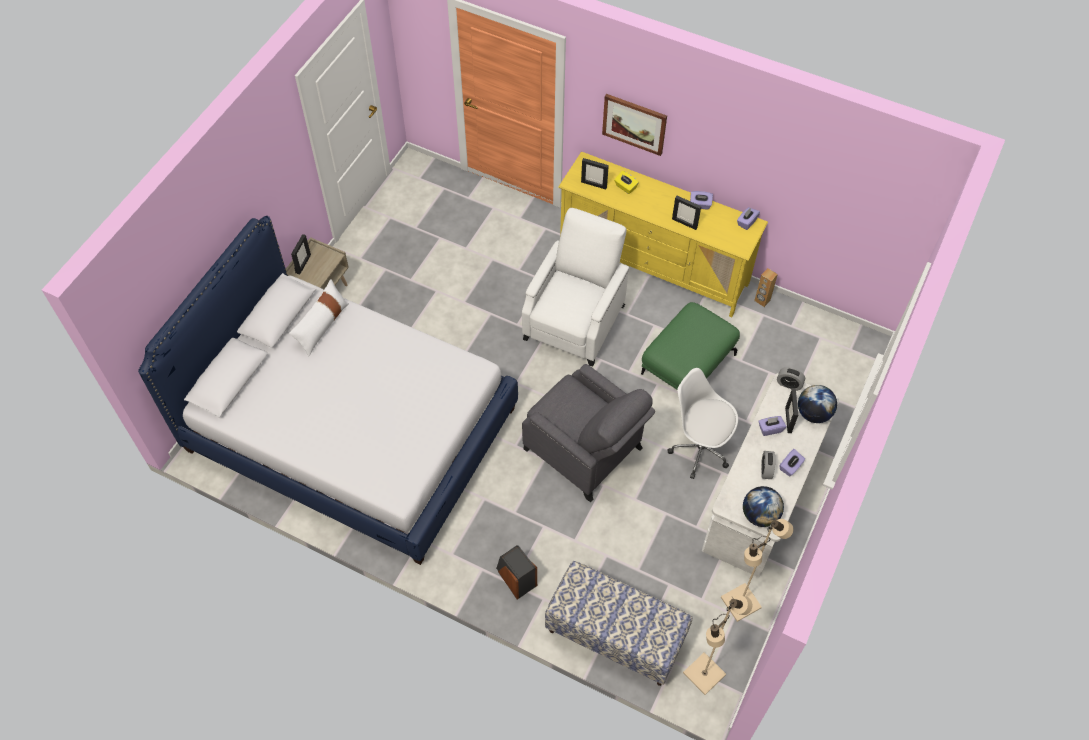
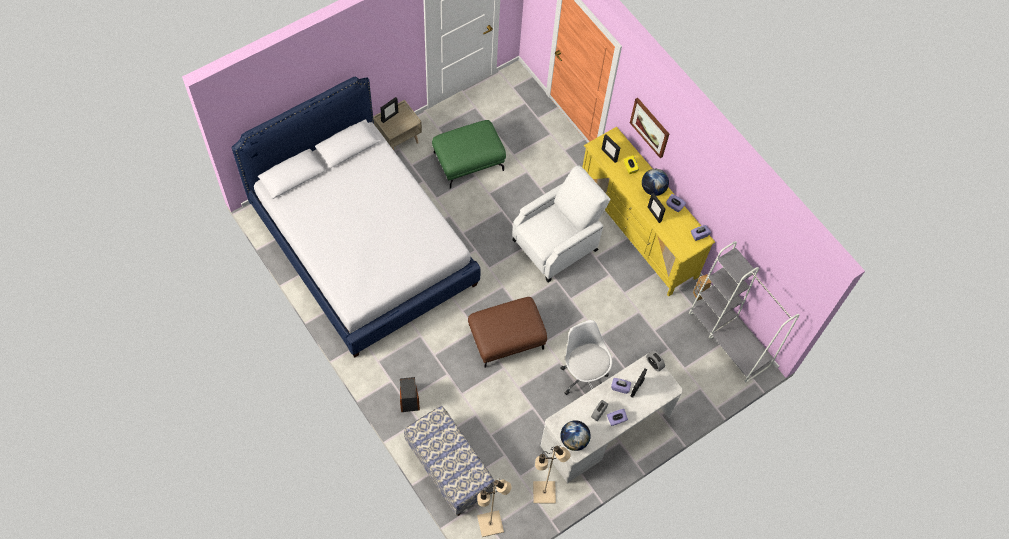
camera: 25 degrees right, 5 degrees up
white pillow [289,279,349,356] -> none
grey armchair [522,364,655,502] -> brown ottoman [468,297,547,368]
green ottoman [641,302,740,390] -> green ottoman moved to [432,120,506,189]
globe [798,385,837,423] -> globe moved to [642,169,669,196]
none -> grey clothes rack [689,241,799,383]

